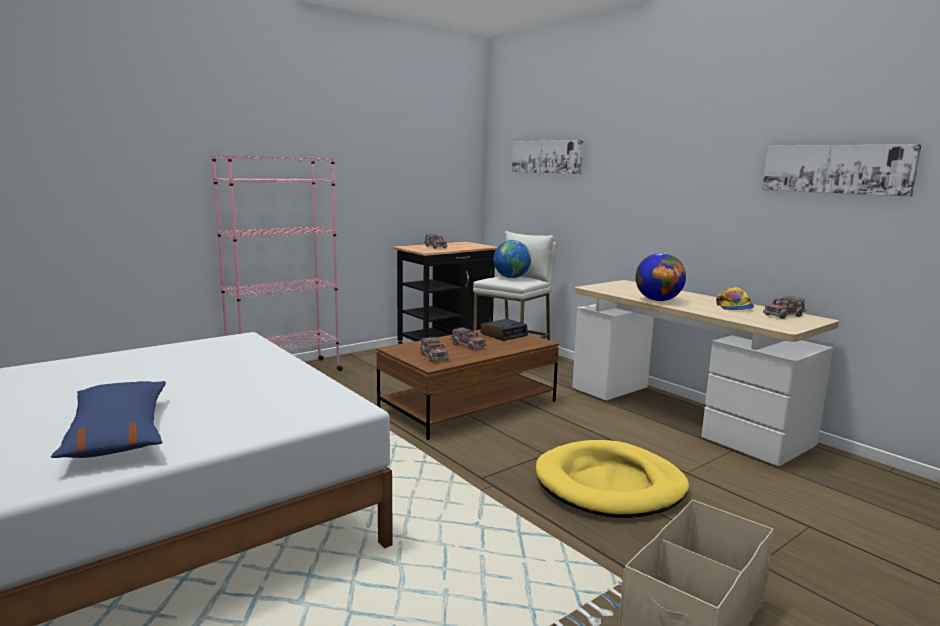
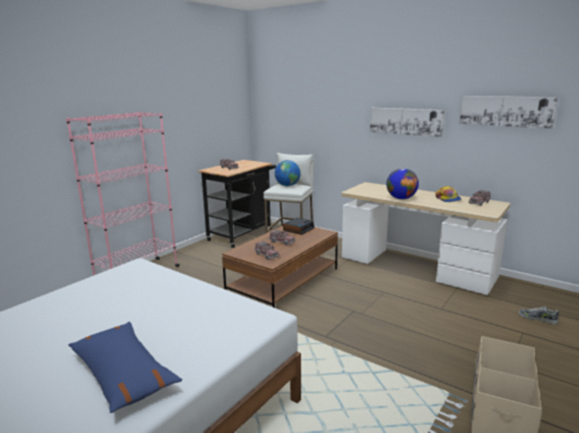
camera: 15 degrees left, 5 degrees up
picture [512,140,583,174] -> picture moved to [370,108,445,137]
yellow dog bed [536,440,689,518] -> none
none -> shoe [519,306,559,325]

